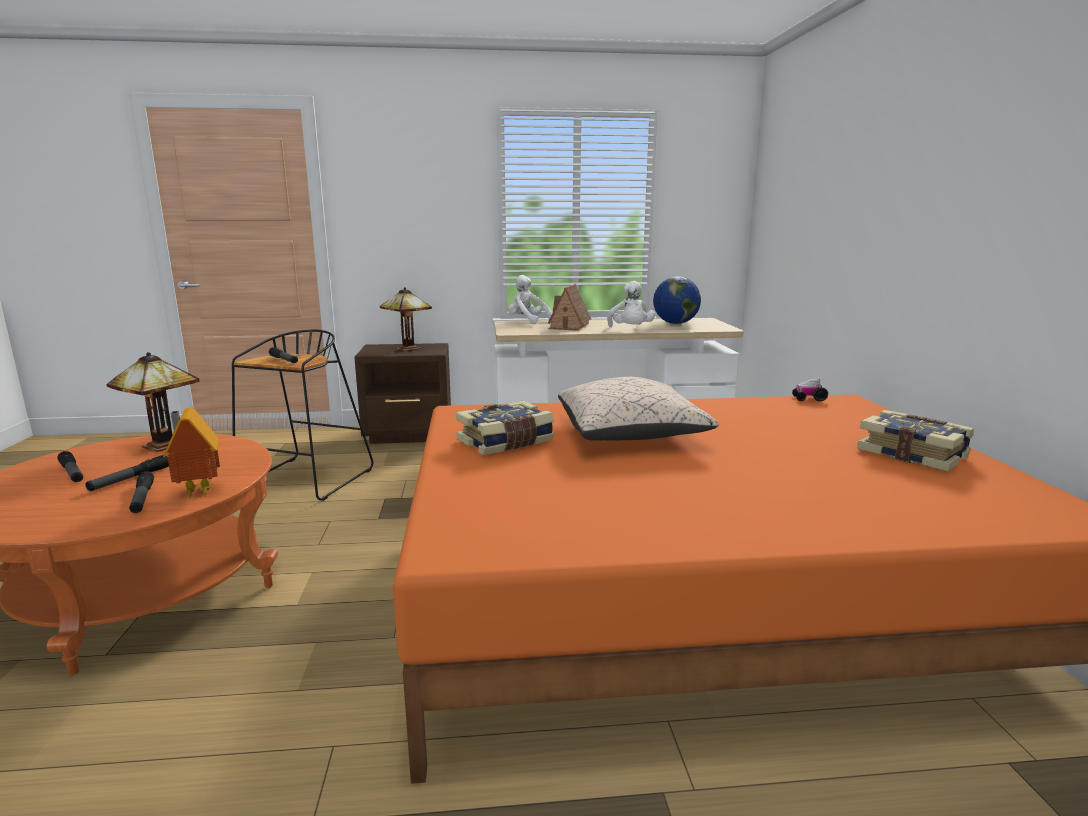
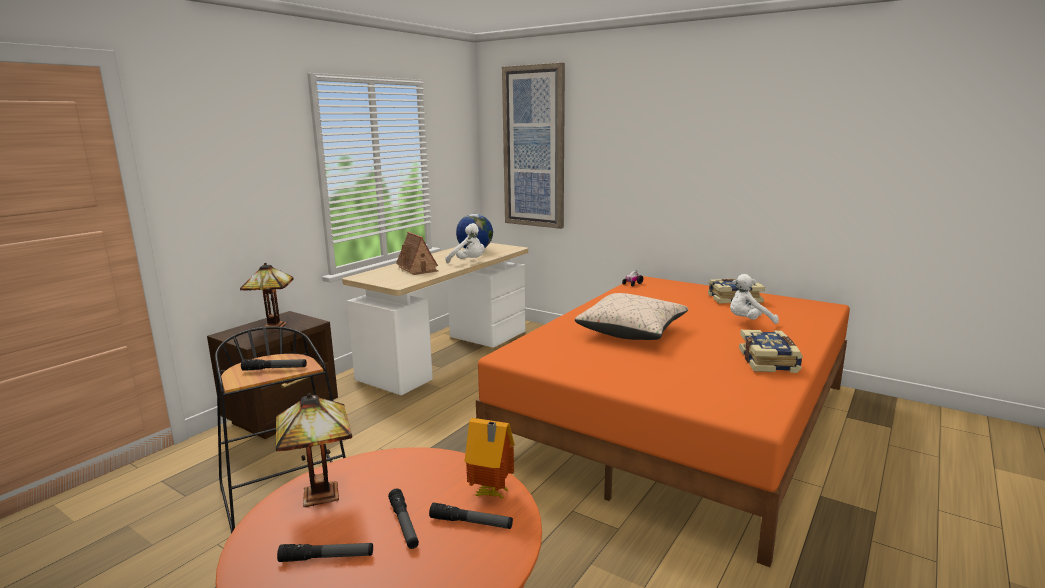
camera: 50 degrees left, 0 degrees up
book [456,400,554,455] -> book moved to [739,330,803,373]
white plush toy [508,275,553,324] -> white plush toy moved to [730,274,779,324]
none -> picture [502,63,565,229]

